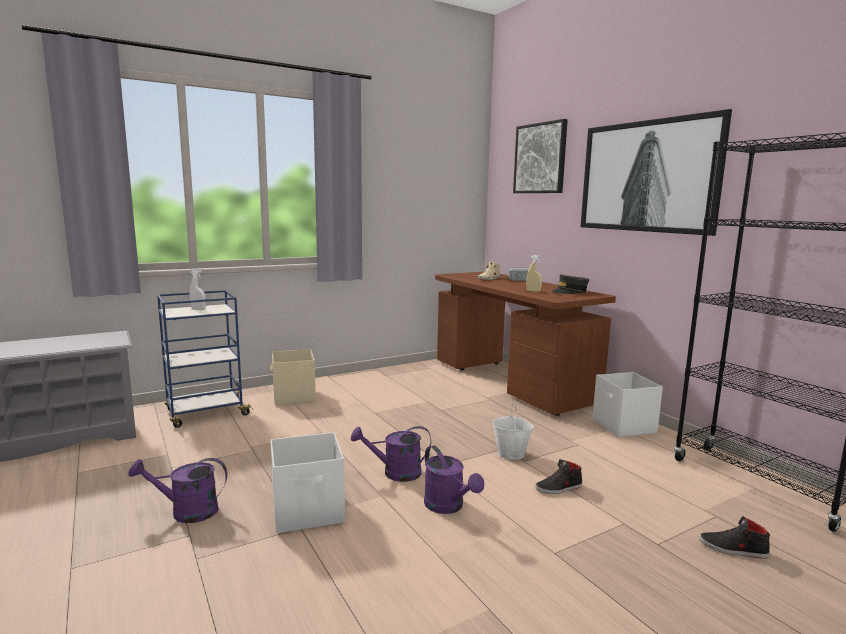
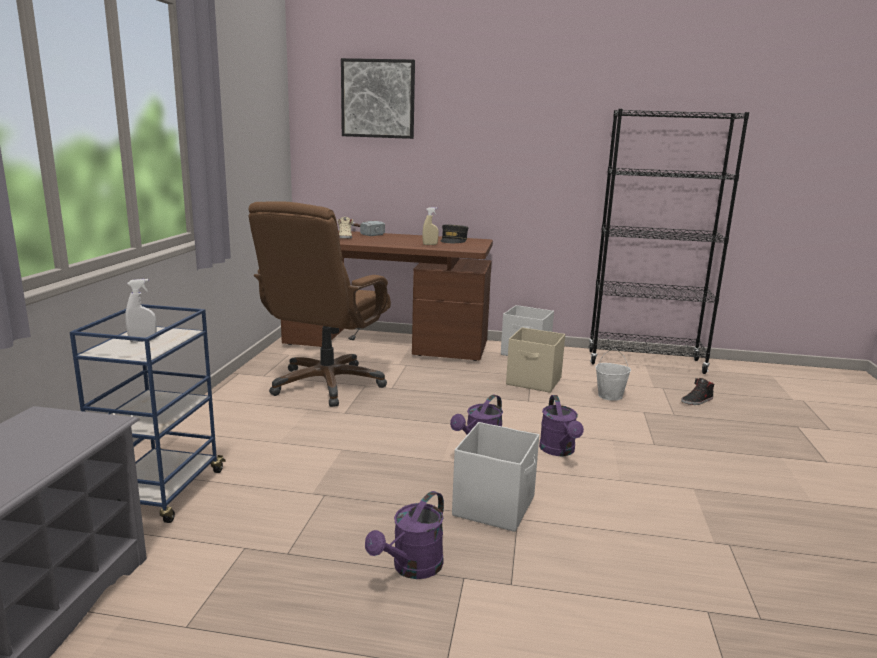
camera: 50 degrees left, 5 degrees up
beige storage box [270,349,316,406] -> beige storage box moved to [506,327,565,393]
purple watering can [424,445,484,514] -> purple watering can turned 75 degrees clockwise [539,395,584,456]
white bucket [493,402,534,460] -> white bucket moved to [595,349,631,401]
black shoe [535,459,582,494] -> none
picture [581,109,732,236] -> none
none -> brown office chair [248,202,391,407]

